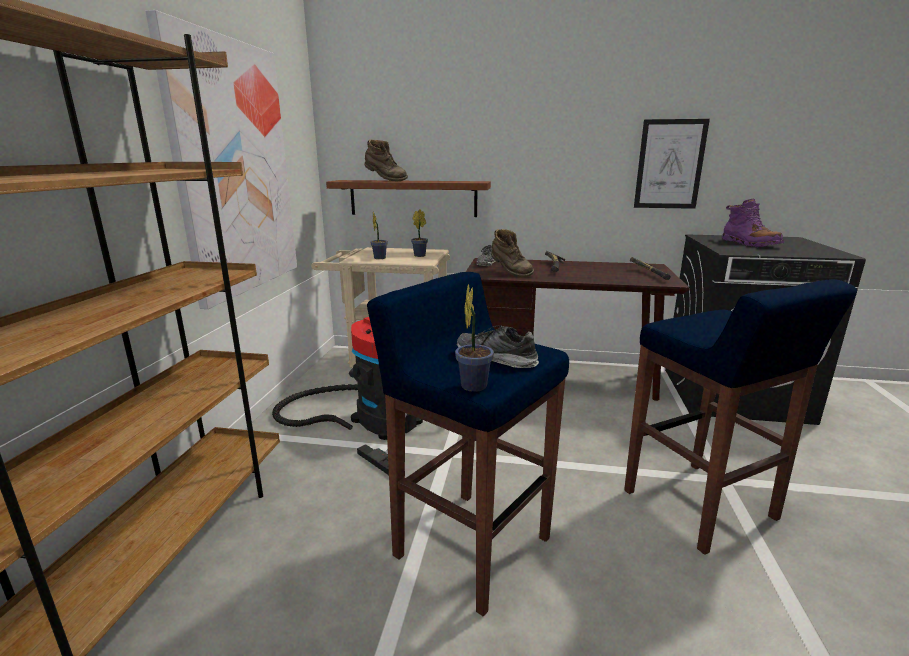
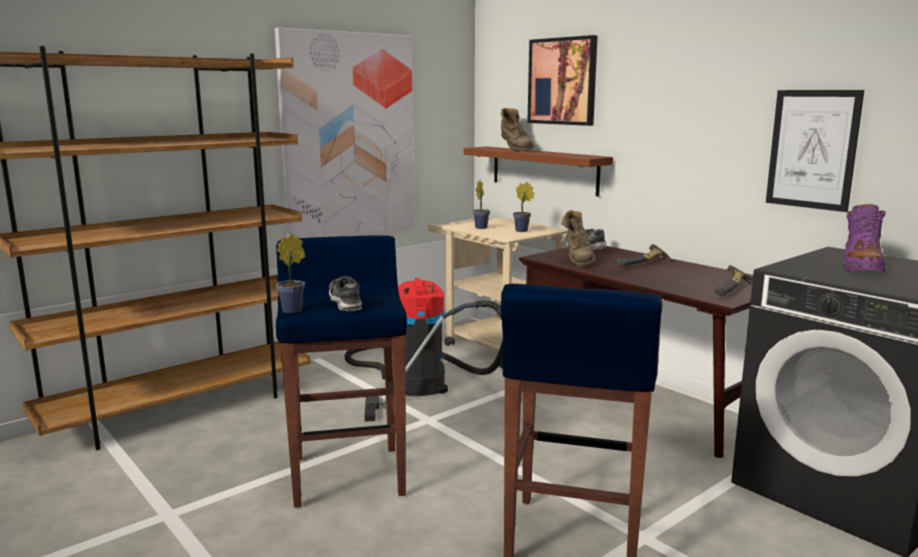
camera: 40 degrees right, 5 degrees down
none -> picture [527,35,598,126]

